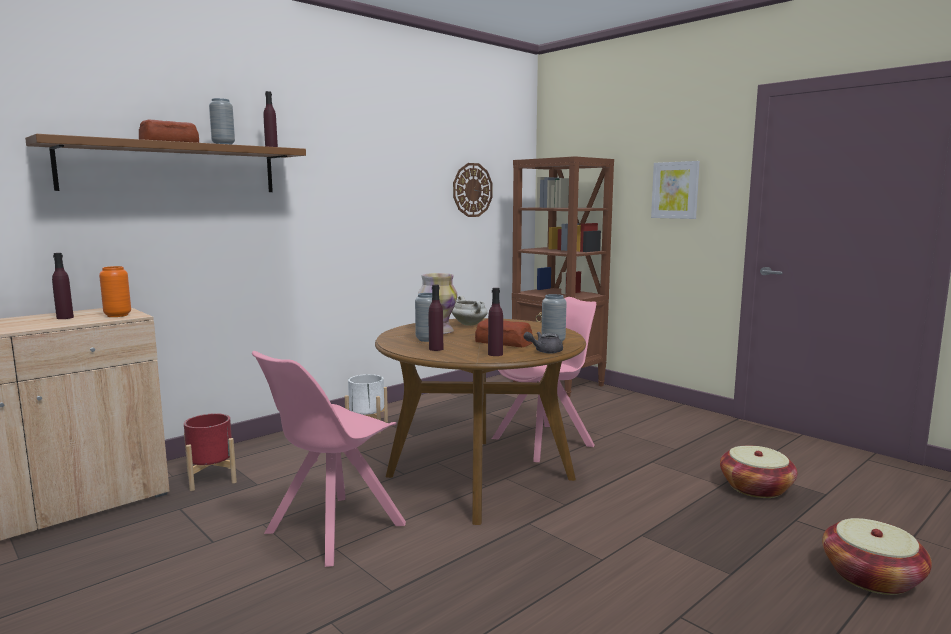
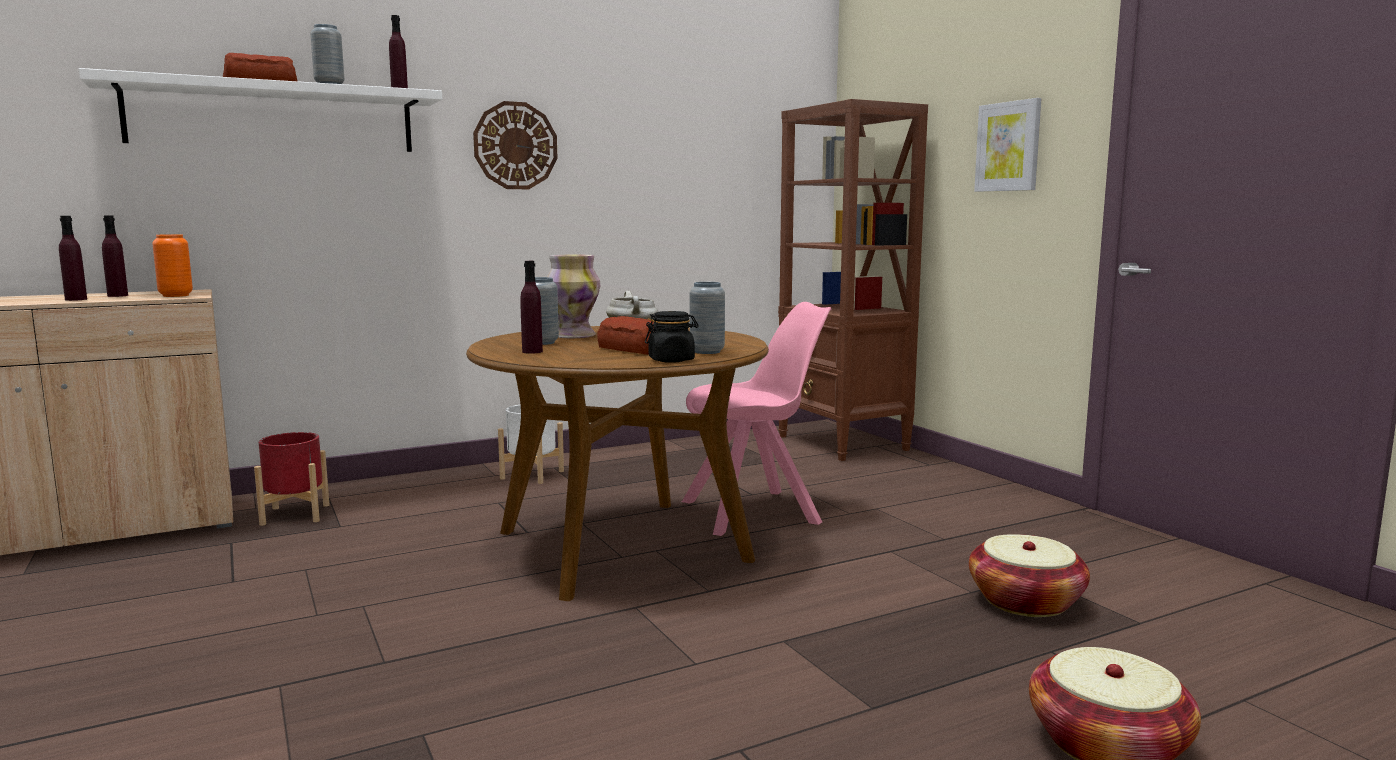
camera: 15 degrees right, 0 degrees up
brown shelf [25,134,306,192] -> white shelf [79,68,442,152]
pink chair [252,351,406,567] -> none
wall clock [453,163,493,217] -> wall clock moved to [473,101,558,189]
purple bottle [488,288,503,356] -> purple bottle moved to [59,216,87,301]
grey teapot [523,332,563,353] -> black jar [645,311,699,363]

